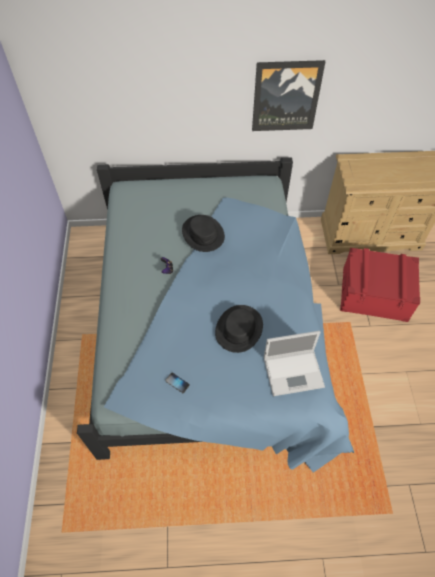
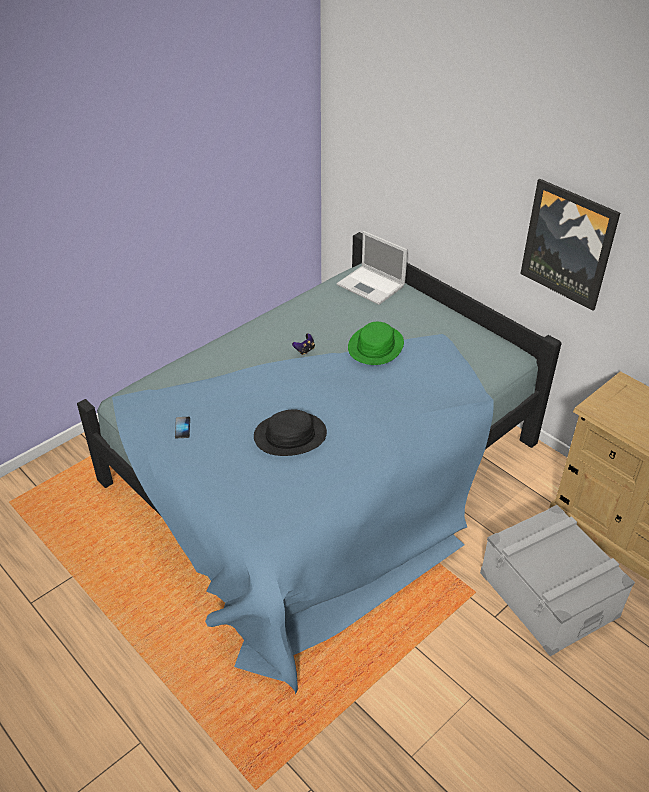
camera: 50 degrees right, 15 degrees down
black hat [182,215,225,252] -> green hat [348,322,404,365]
laptop [264,331,325,396] -> laptop moved to [337,231,408,305]
red storage box [340,248,420,322] -> grey storage box [480,505,635,656]

